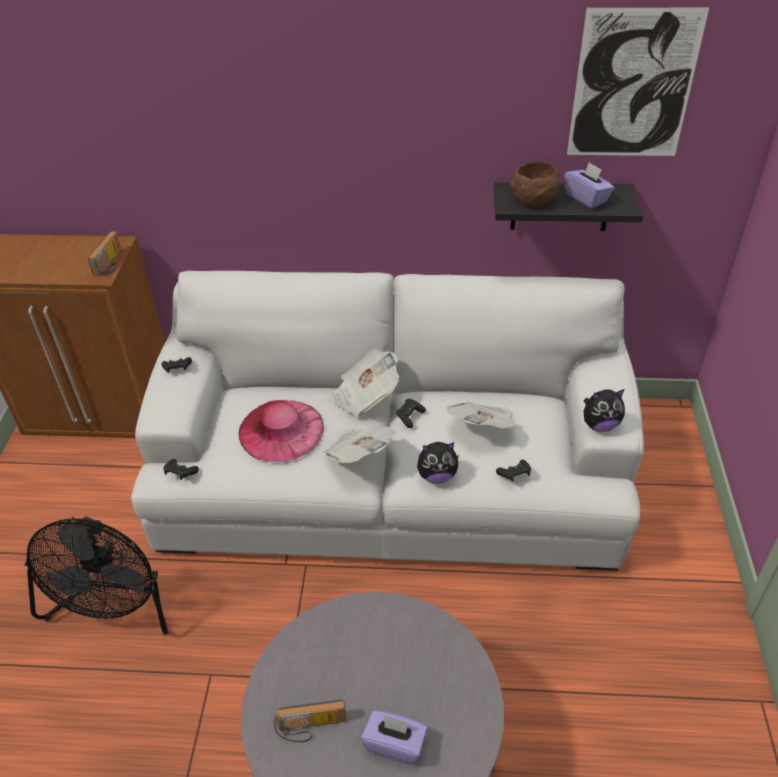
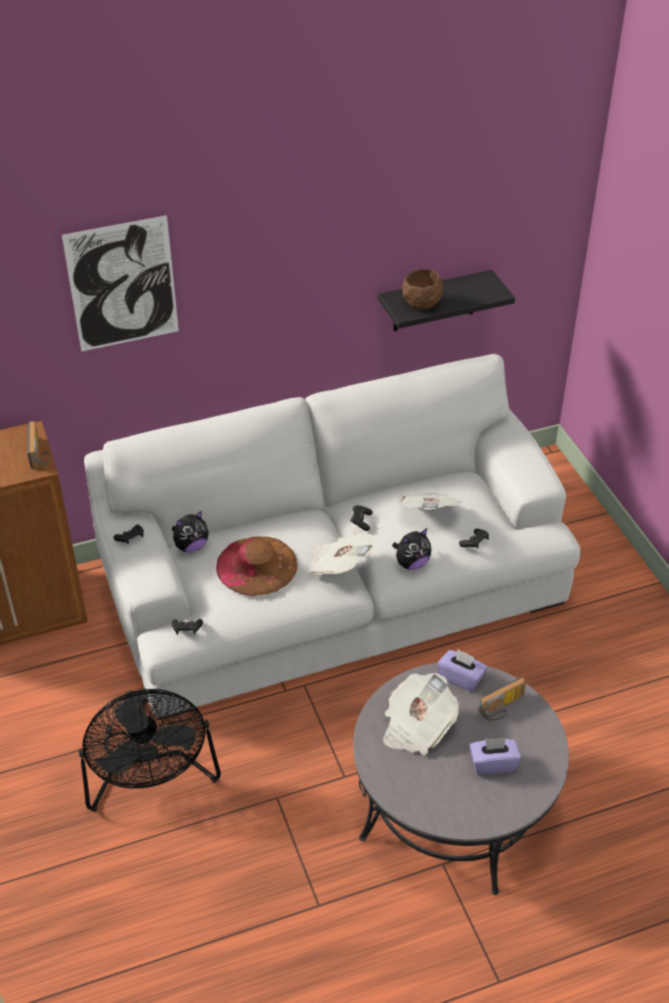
camera: 25 degrees left, 0 degrees up
pink hat [238,400,324,462] -> brown hat [216,537,298,596]
radio [274,700,347,742] -> radio moved to [479,677,526,721]
newspaper [329,349,399,417] -> newspaper moved to [383,673,459,755]
purple tissue box [564,162,615,208] -> purple tissue box moved to [437,649,487,692]
picture [567,8,709,156] -> picture moved to [62,215,179,352]
plush toy [583,389,625,432] -> plush toy moved to [172,511,209,552]

